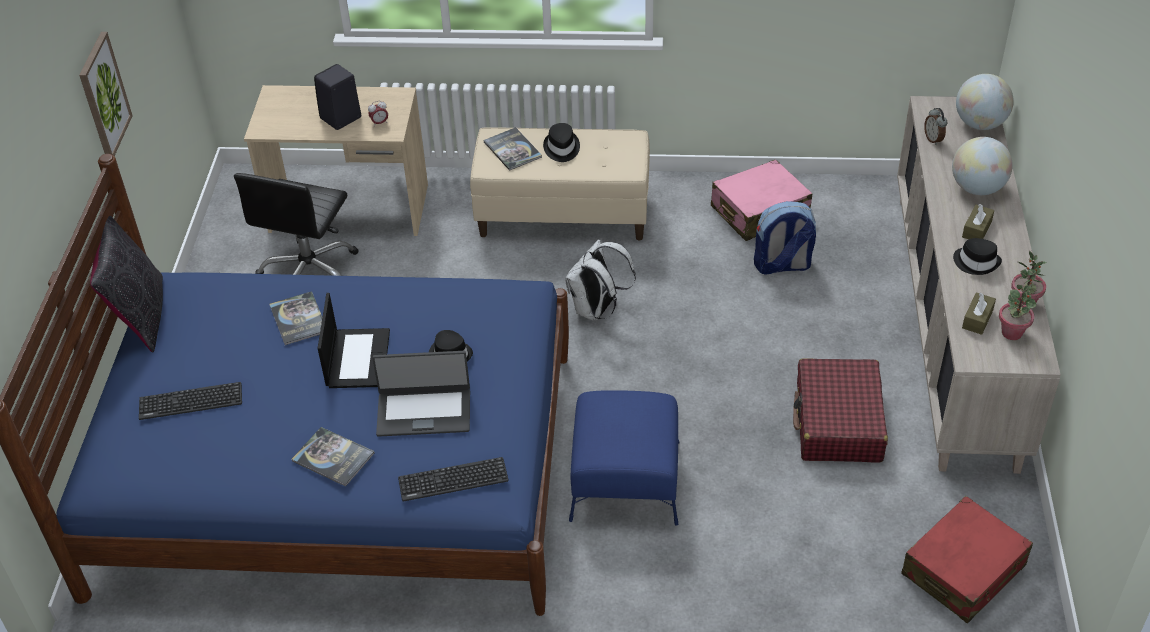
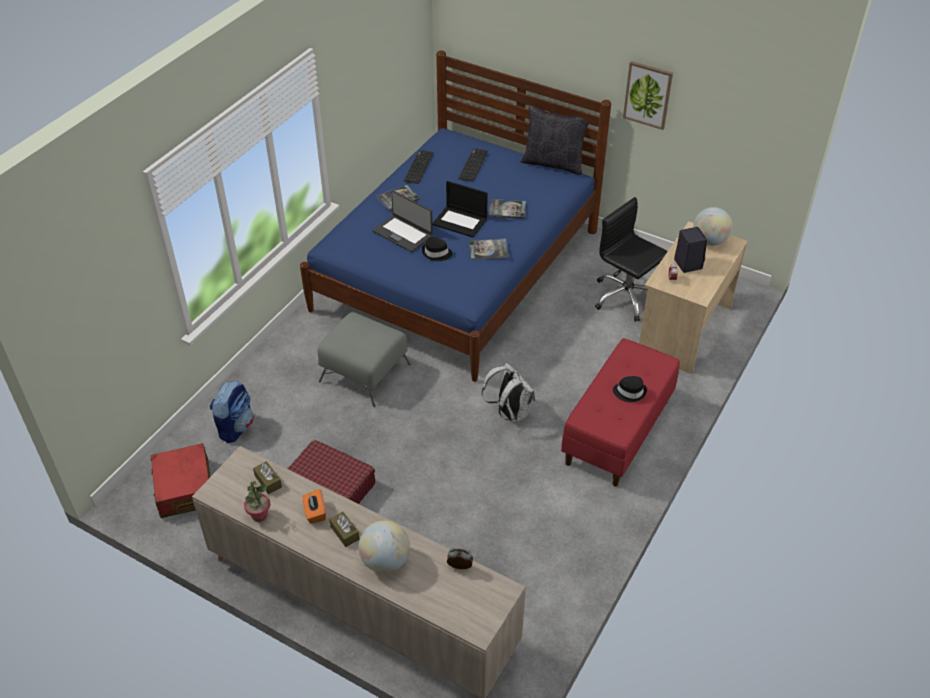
camera: 115 degrees right, 0 degrees up
laptop [372,351,470,437] -> laptop turned 75 degrees counterclockwise [372,190,433,252]
keyboard [398,457,509,502] -> keyboard moved to [404,150,433,184]
beige bench [470,127,650,240] -> red bench [561,338,680,486]
book [484,127,542,171] -> book moved to [469,238,509,260]
blue ottoman [569,390,680,526] -> grey ottoman [318,312,411,407]
pink suitcase [711,159,813,241] -> none
backpack [754,201,816,275] -> backpack moved to [210,380,254,443]
black hat [953,238,1002,275] -> orange tissue box [303,489,326,523]
globe [956,74,1014,130] -> globe moved to [693,207,733,246]
potted plant [999,285,1036,340] -> none

